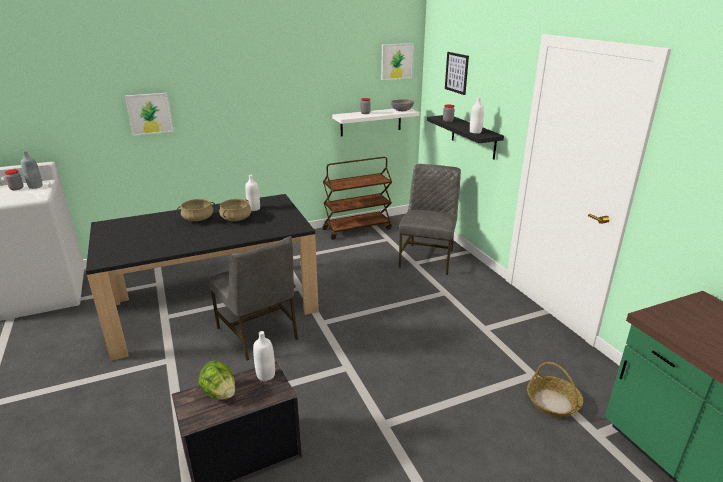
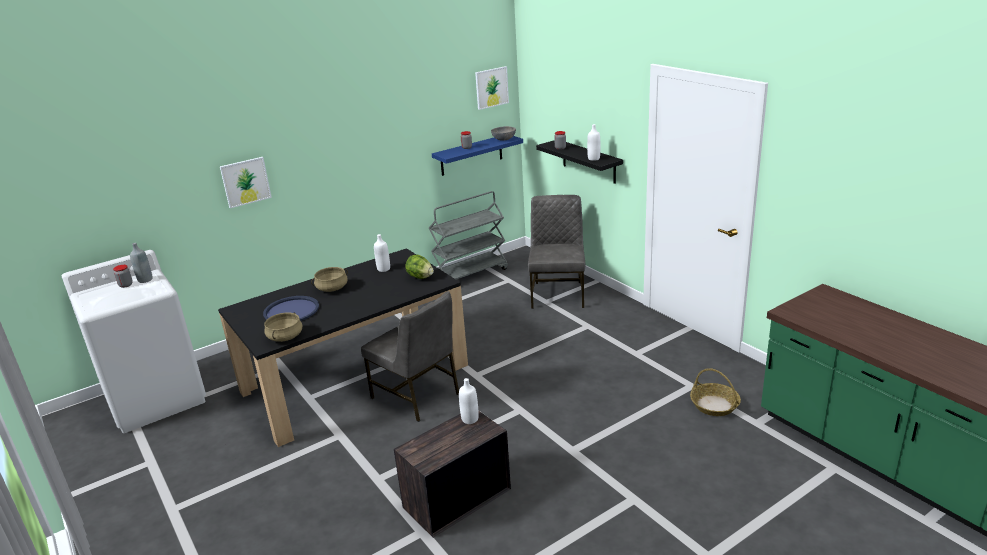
camera: 10 degrees left, 0 degrees up
lettuce [199,361,235,400] -> lettuce moved to [405,254,434,279]
beige cooking pot [219,199,251,221] -> beige cooking pot moved to [264,312,303,342]
brown cart [322,157,392,240] -> grey cart [429,191,508,280]
white shelf [332,109,420,137] -> blue shelf [432,136,523,176]
picture [445,52,469,95] -> none
none -> blue tray [263,296,319,321]

